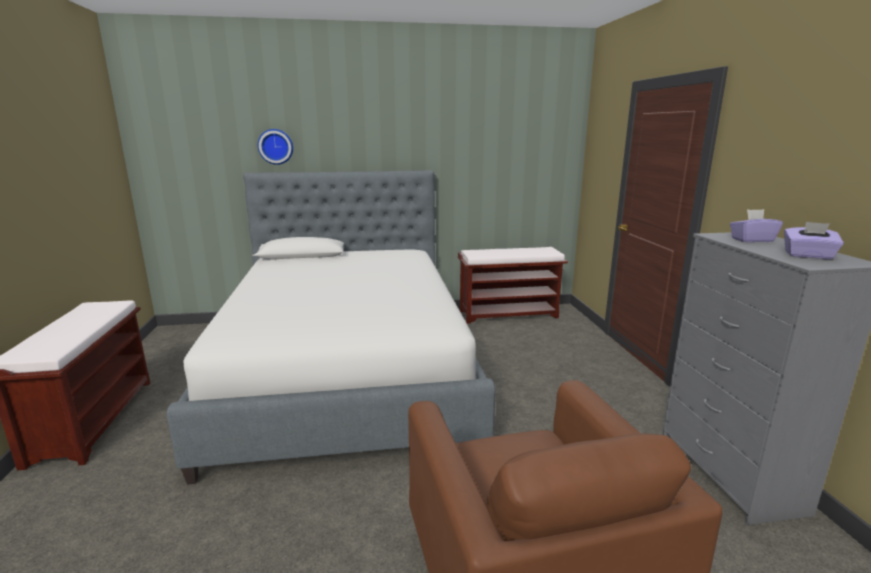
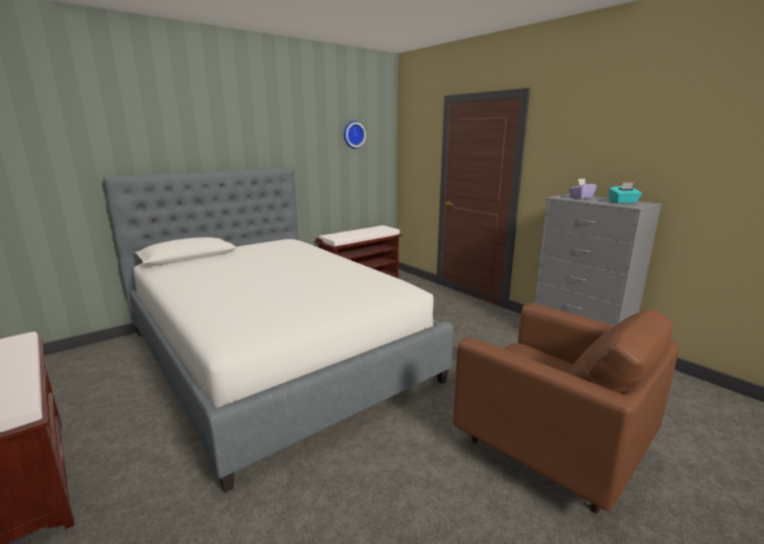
camera: 30 degrees left, 0 degrees up
wall clock [258,129,293,165] -> wall clock moved to [344,121,366,149]
purple tissue box [784,222,844,259] -> turquoise tissue box [609,182,642,204]

